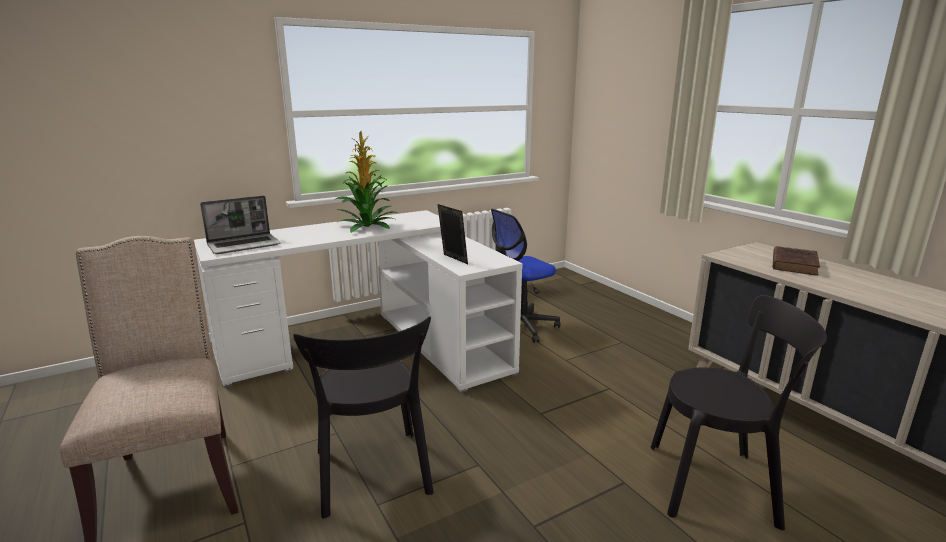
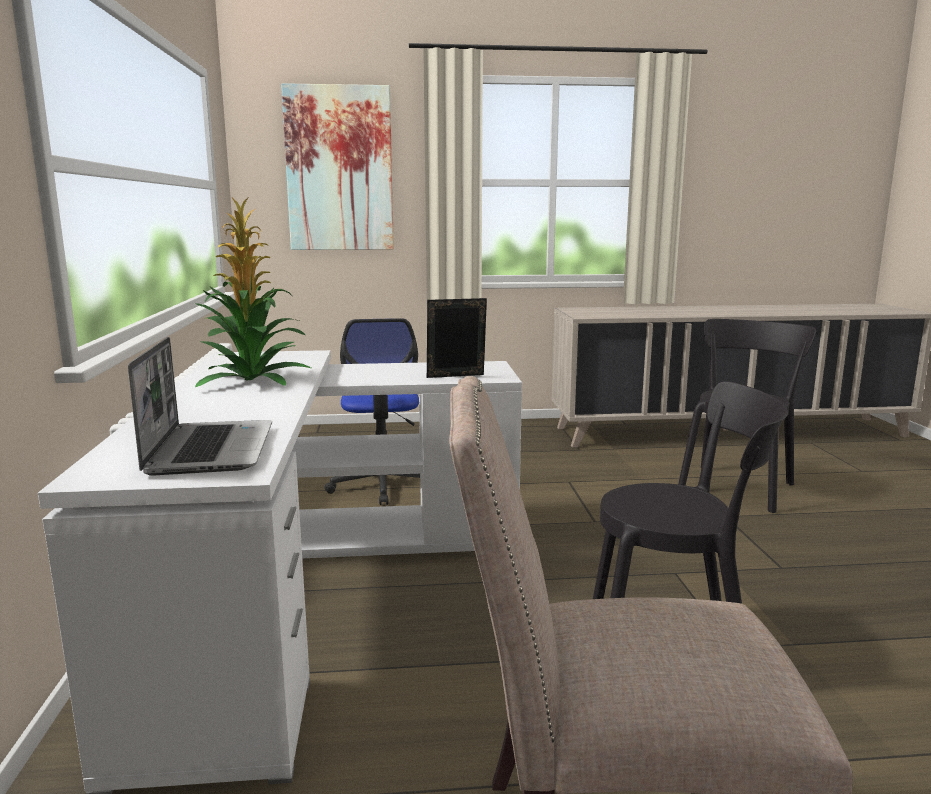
camera: 65 degrees left, 5 degrees down
brown book [773,246,820,276] -> none
none -> picture [281,83,394,250]

